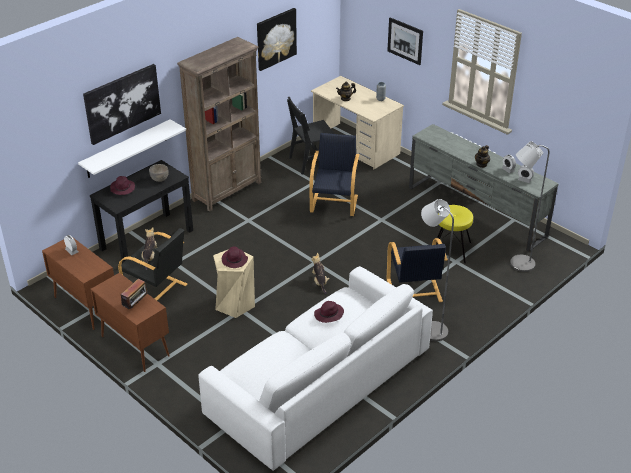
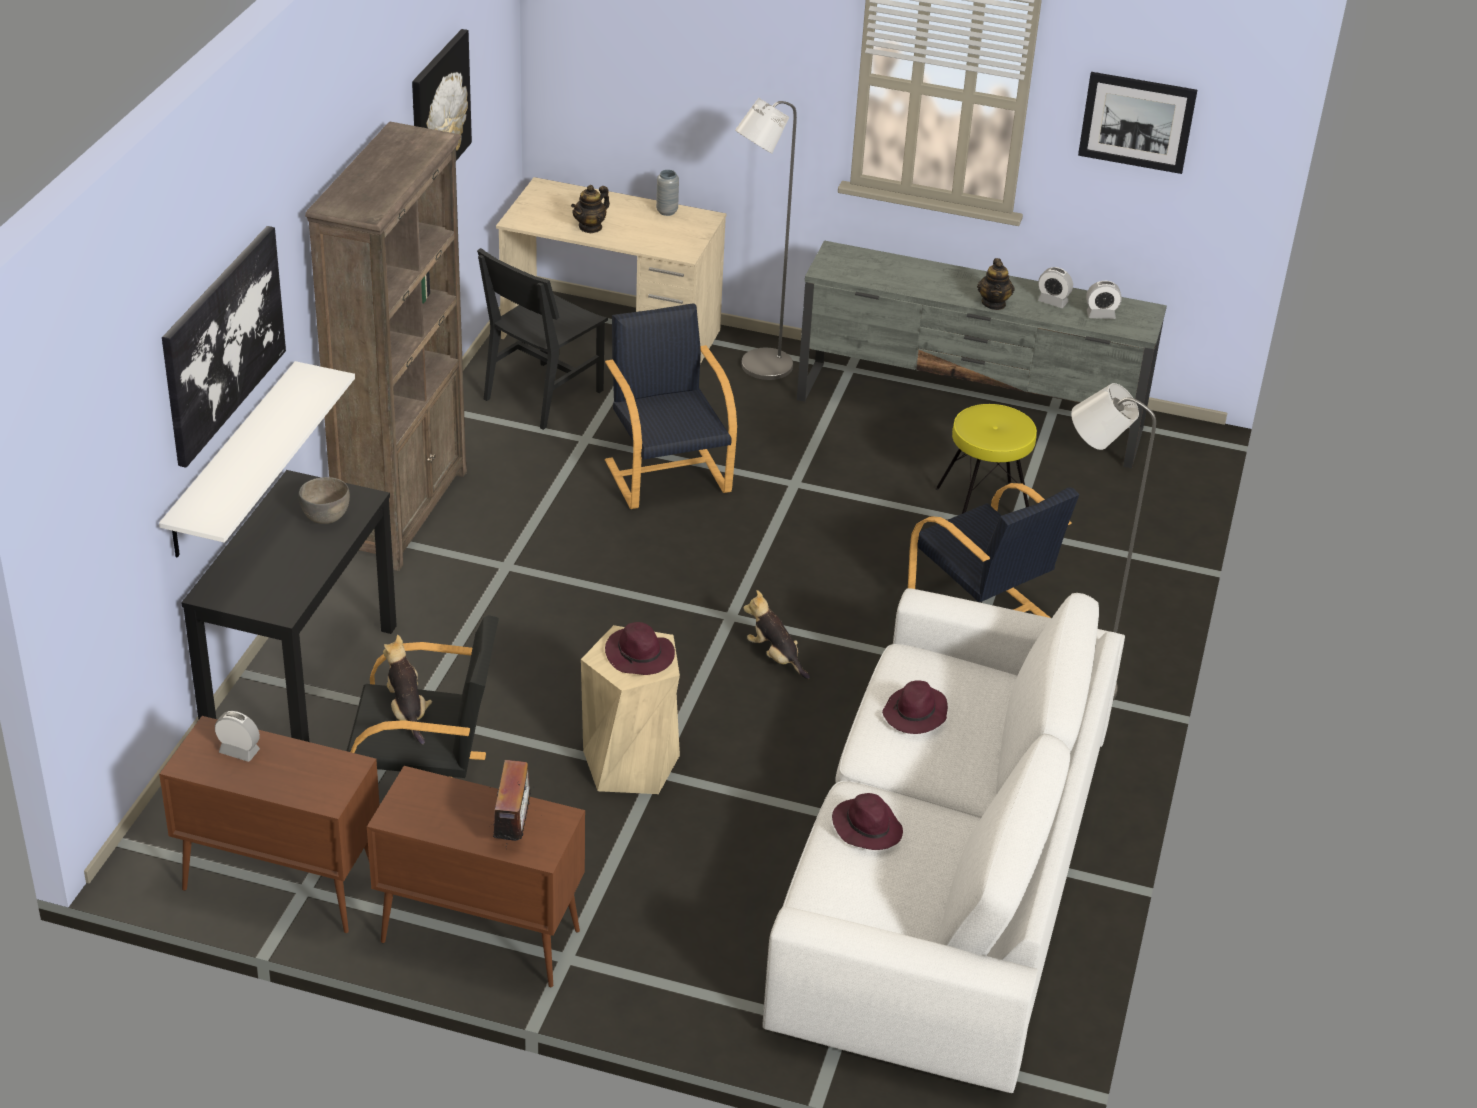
camera: 30 degrees left, 0 degrees up
purple hat [110,176,135,195] -> purple hat moved to [832,793,903,850]
picture [387,17,423,65] -> picture moved to [1078,72,1197,174]
grey floor lamp [510,141,549,272] -> grey floor lamp moved to [735,98,797,380]

